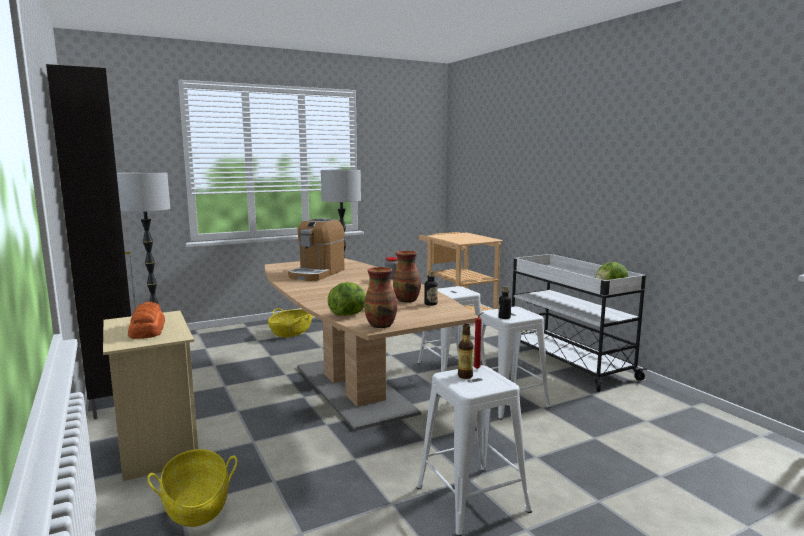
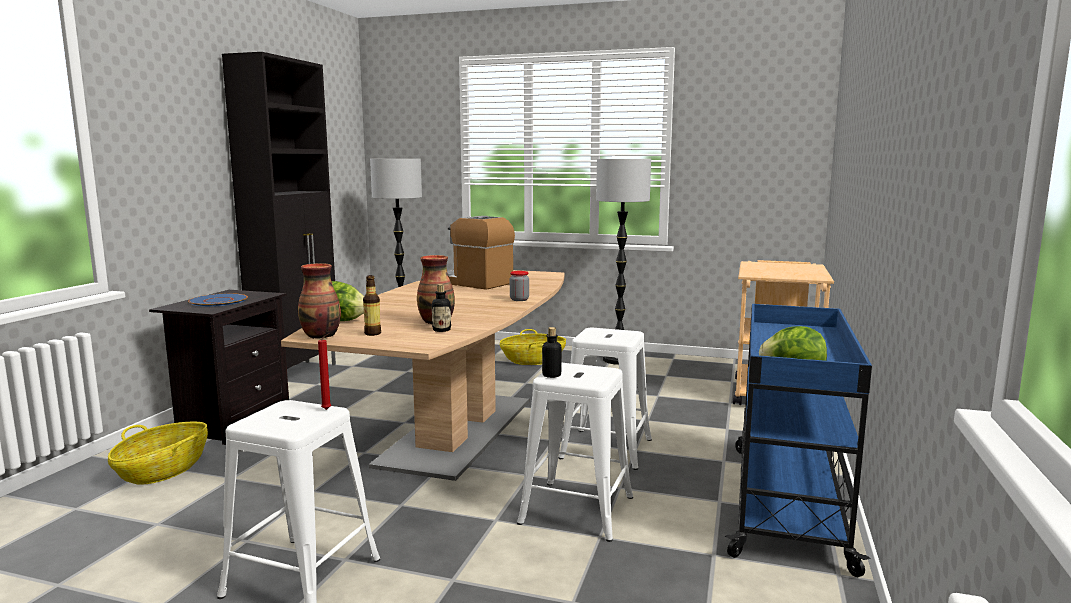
camera: 45 degrees right, 0 degrees up
beige nightstand [103,311,198,481] -> black nightstand [149,290,289,445]
bread [128,302,165,339] -> blue plate [188,293,248,307]
coffee machine [288,218,345,281] -> coffee machine turned 60 degrees clockwise [447,216,515,290]
bottle [458,324,474,379] -> bottle moved to [363,275,381,336]
white cart [512,254,647,392] -> blue cart [725,304,872,577]

